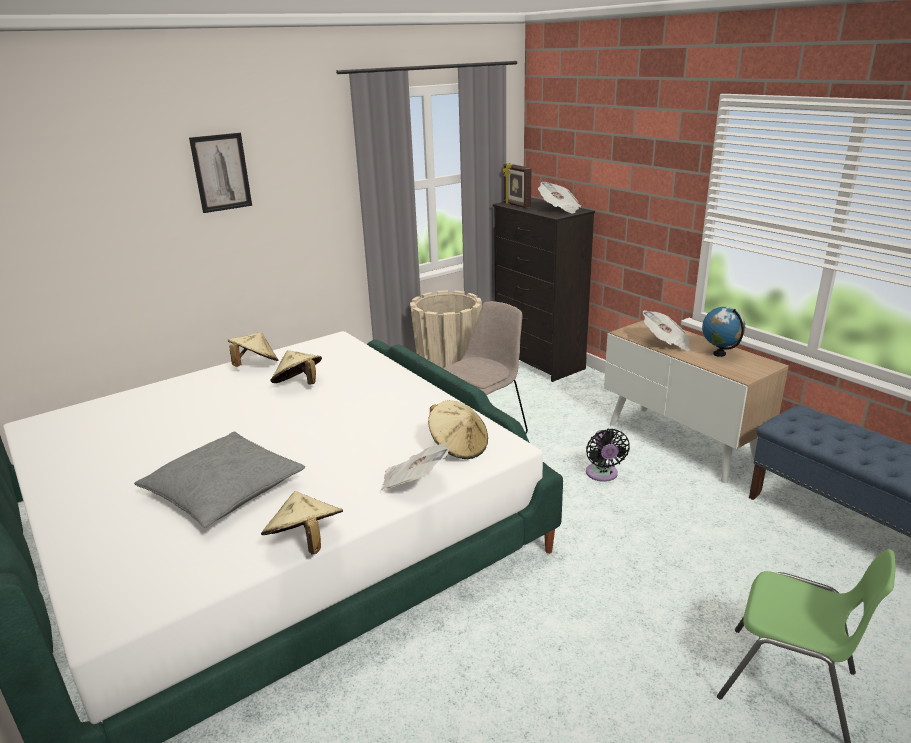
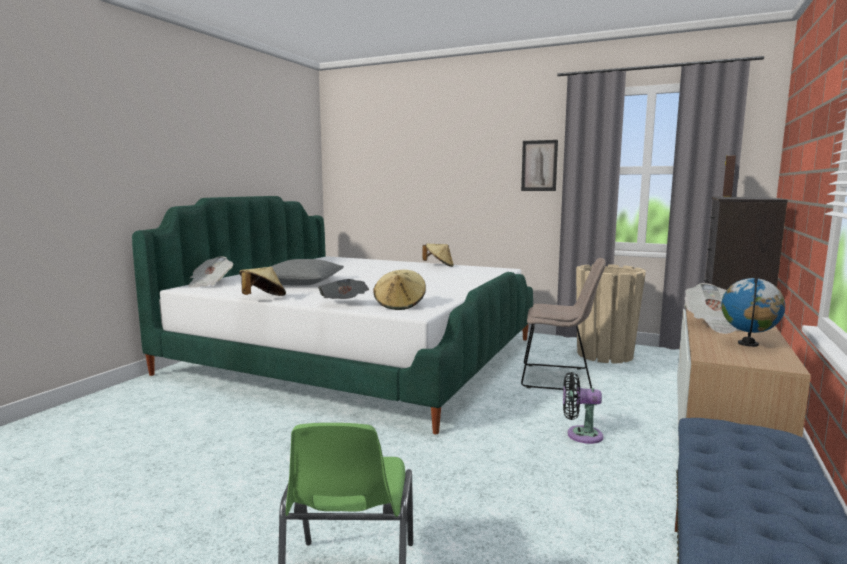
camera: 60 degrees right, 15 degrees down
picture [189,133,252,213] -> picture moved to [521,140,558,191]
beige hat [270,350,322,384] -> none
newspaper [538,182,581,214] -> newspaper moved to [188,256,233,288]
black fan [586,429,630,482] -> black fan turned 45 degrees clockwise [563,372,603,444]

